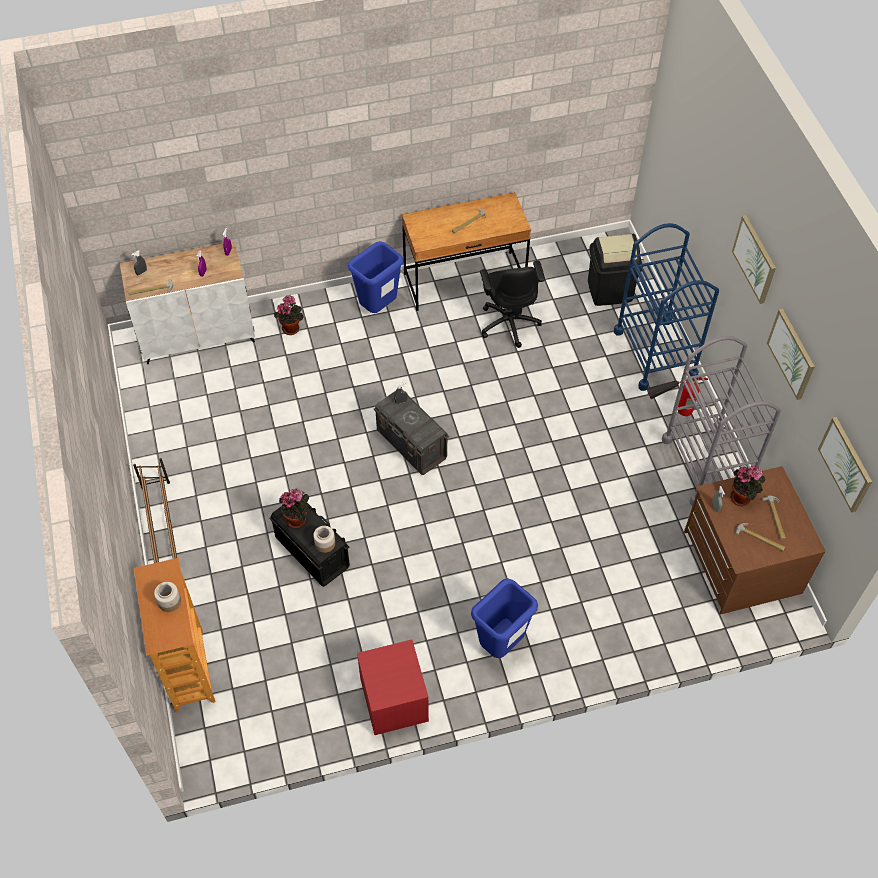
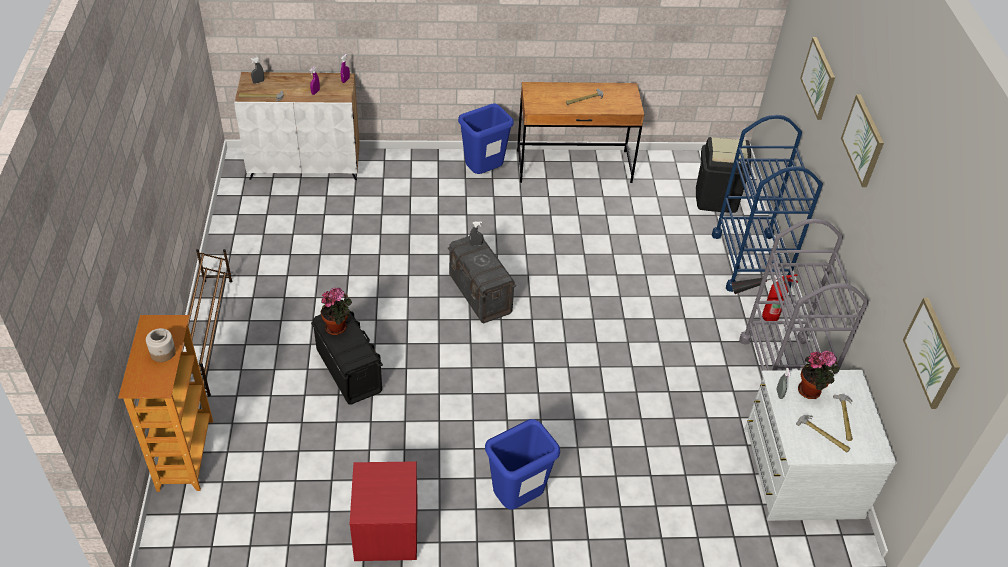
camera: 10 degrees right, 10 degrees down
potted plant [274,295,303,335] -> none
jar [313,526,335,553] -> none
black office chair [480,261,545,348] -> none
brown dresser [684,466,826,614] -> white dresser [744,370,897,521]
picture [767,309,815,400] -> picture moved to [800,37,835,120]

